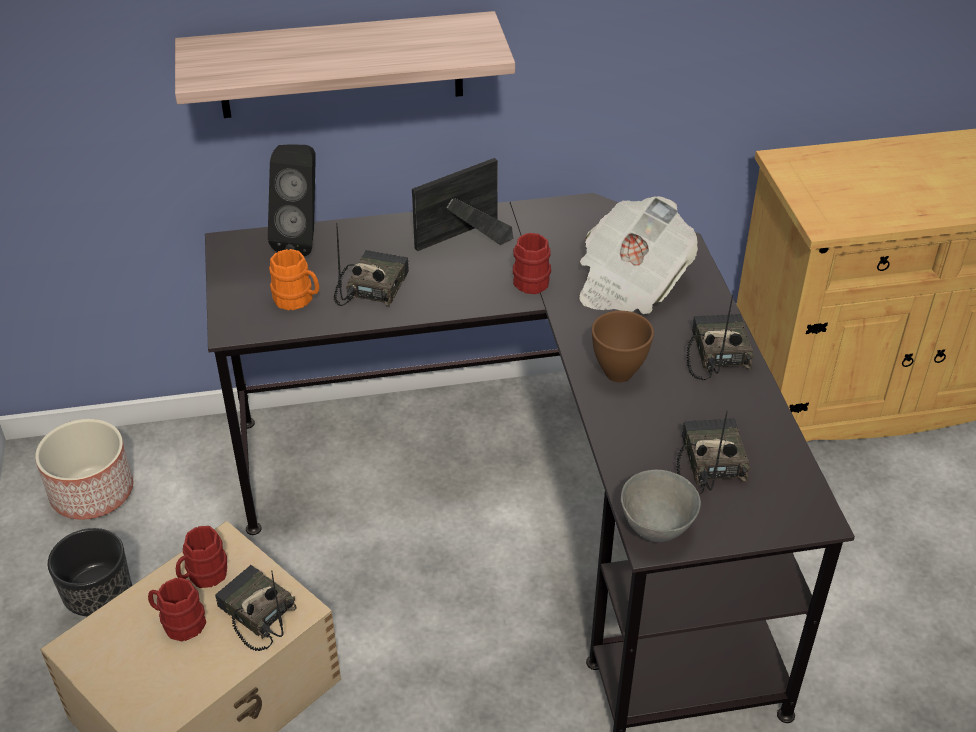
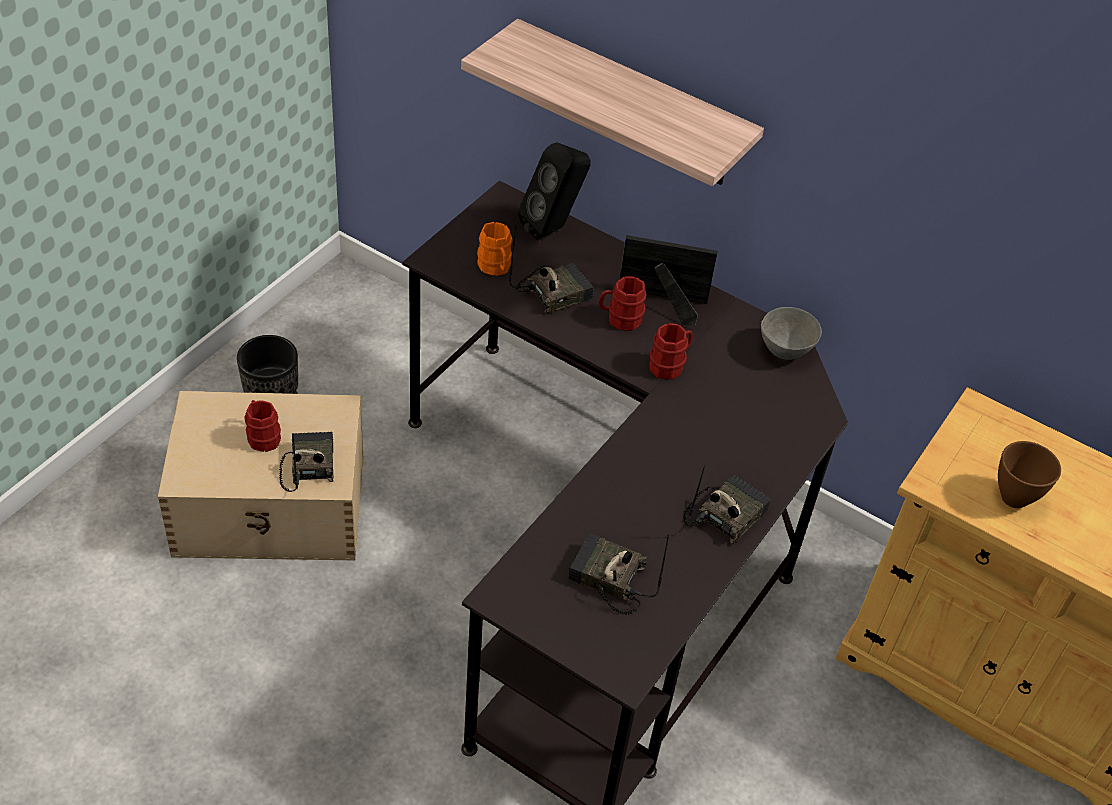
camera: 40 degrees right, 5 degrees up
planter [35,419,133,520] -> none
red mug [176,526,227,588] -> red mug moved to [599,276,646,331]
newspaper [579,196,698,314] -> none
brown bowl [592,311,654,382] -> brown bowl moved to [998,441,1061,508]
grey bowl [621,470,701,542] -> grey bowl moved to [761,307,822,360]
radio [677,410,750,494] -> radio turned 105 degrees counterclockwise [568,533,669,615]

